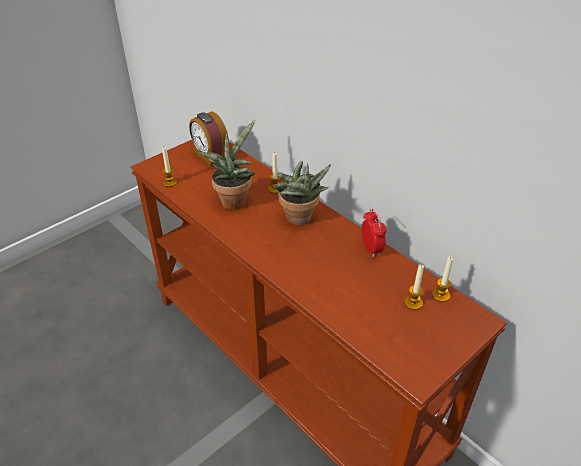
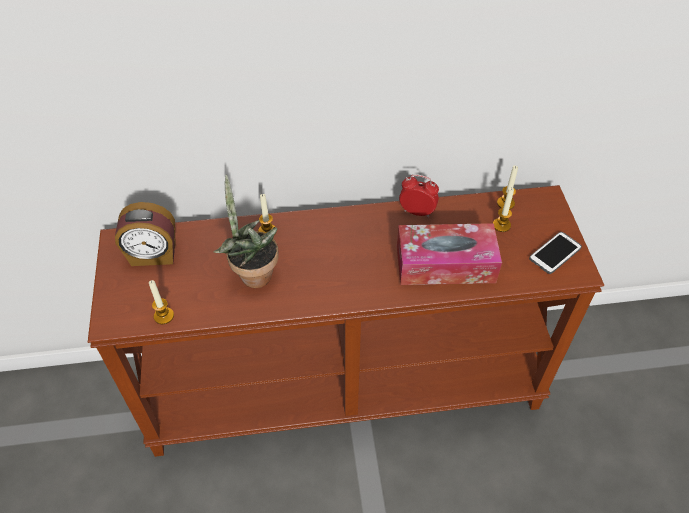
camera: 55 degrees left, 10 degrees up
potted plant [274,161,331,225] -> none
none -> tissue box [397,223,502,285]
none -> phone [529,232,582,274]

